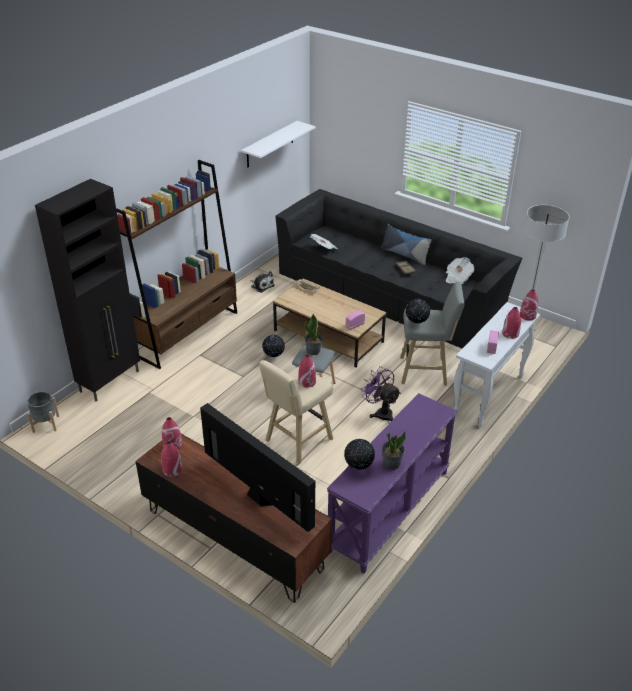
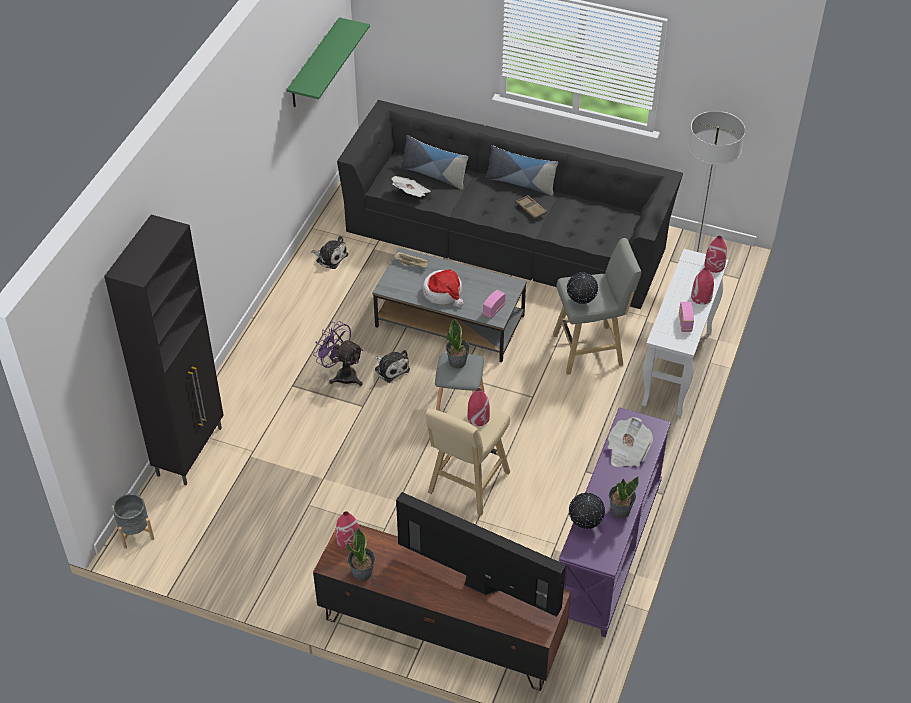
camera: 15 degrees left, 10 degrees up
brown bookcase [116,160,237,369] -> none
red vase [161,441,182,477] -> potted plant [346,528,375,581]
white shelf [241,121,316,167] -> green shelf [287,17,370,107]
globe [262,335,285,357] -> plush toy [375,350,410,383]
brown coffee table [273,279,387,367] -> grey coffee table [373,248,527,362]
purple fan [361,366,401,421] -> purple fan moved to [313,321,363,386]
newspaper [446,257,474,284] -> newspaper moved to [608,417,653,467]
none -> pillow [401,135,469,190]
none -> hat [423,269,464,307]

